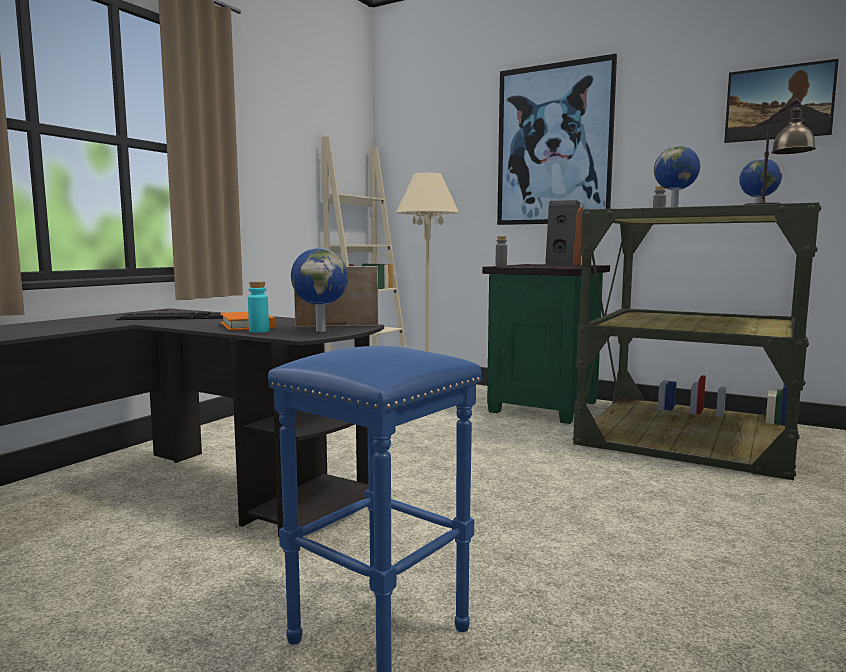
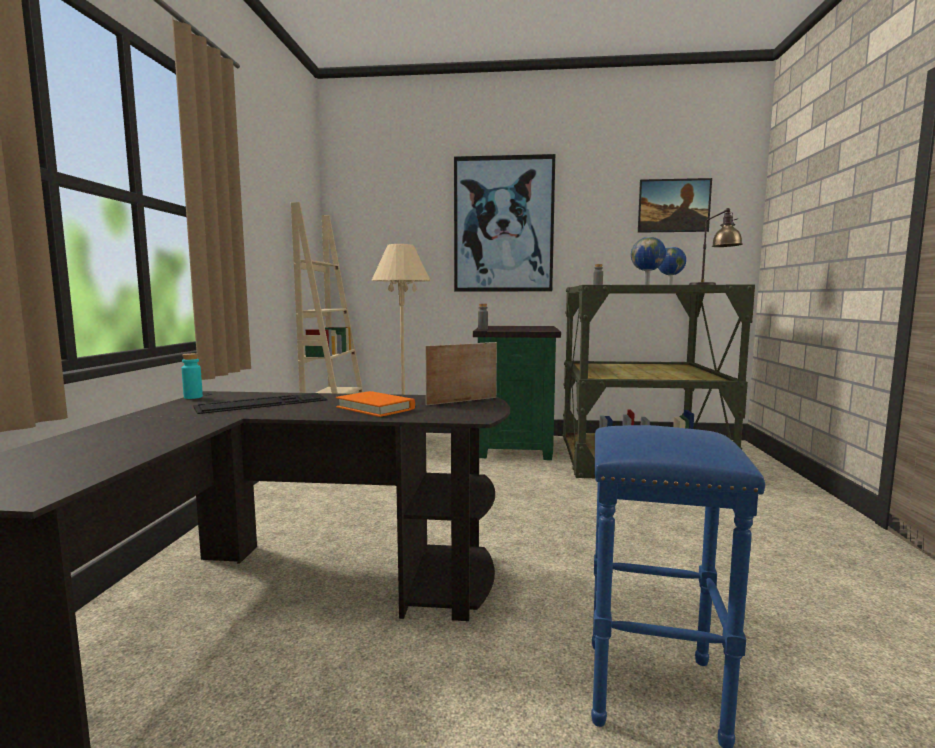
camera: 25 degrees left, 0 degrees up
turquoise bottle [248,281,269,333] -> turquoise bottle moved to [182,353,203,399]
globe [291,248,348,332] -> none
speaker [545,200,583,266] -> none

